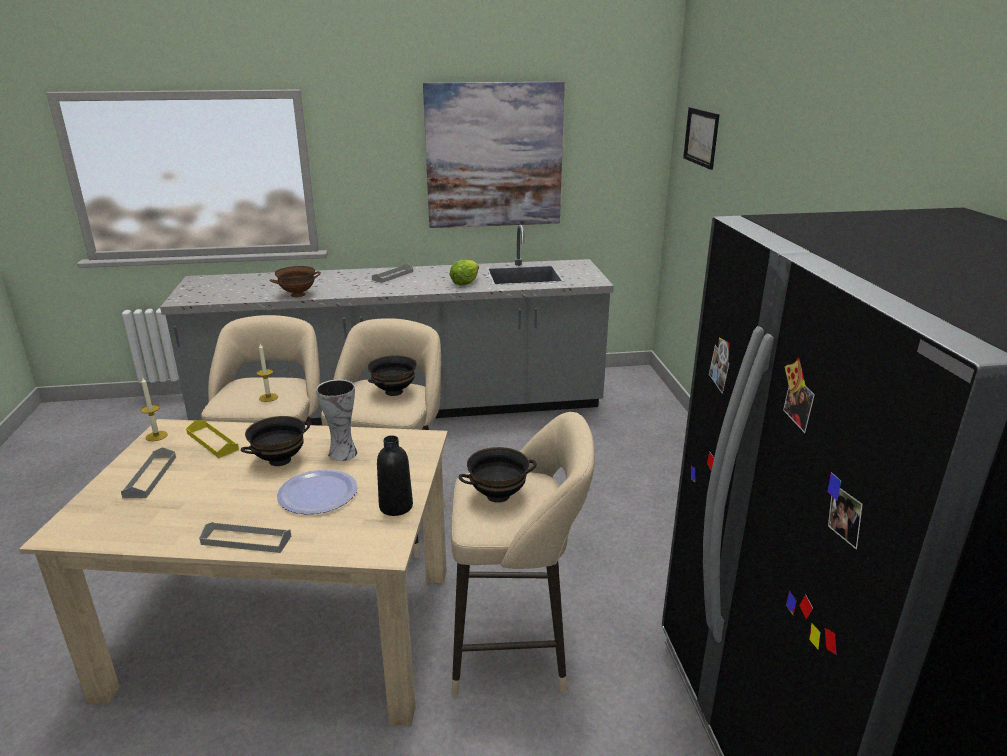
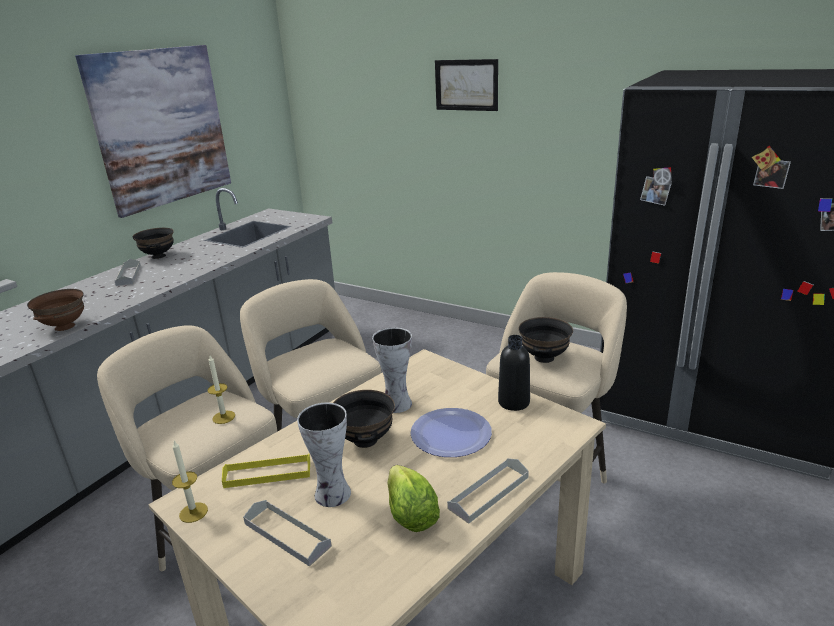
camera: 50 degrees left, 0 degrees up
black bowl [368,355,417,396] -> black bowl moved to [132,228,174,259]
lettuce [450,260,479,286] -> lettuce moved to [387,465,440,532]
picture [683,107,720,170] -> picture moved to [435,59,498,111]
none -> vase [297,403,351,507]

